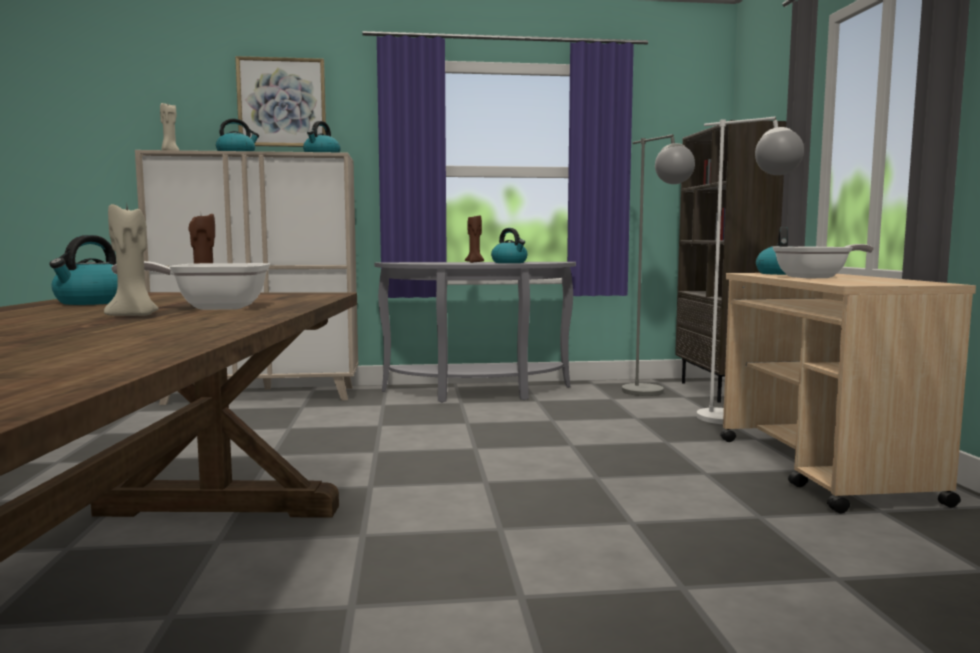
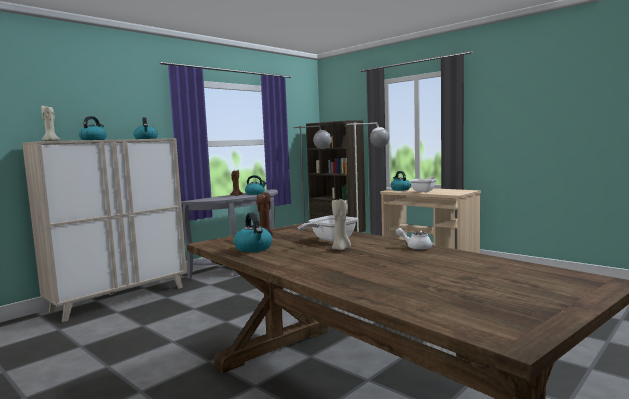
camera: 40 degrees left, 0 degrees up
picture [235,56,326,147] -> none
none -> white teapot [396,228,432,250]

